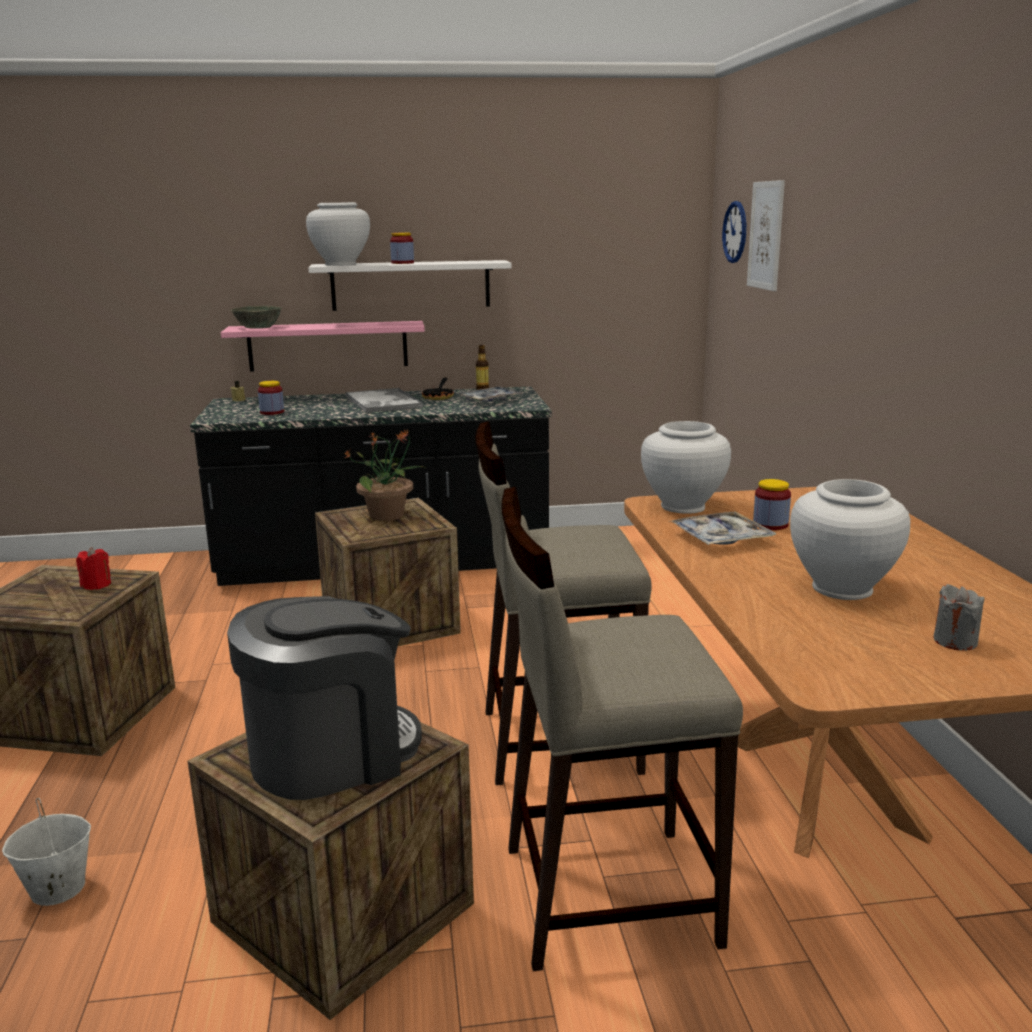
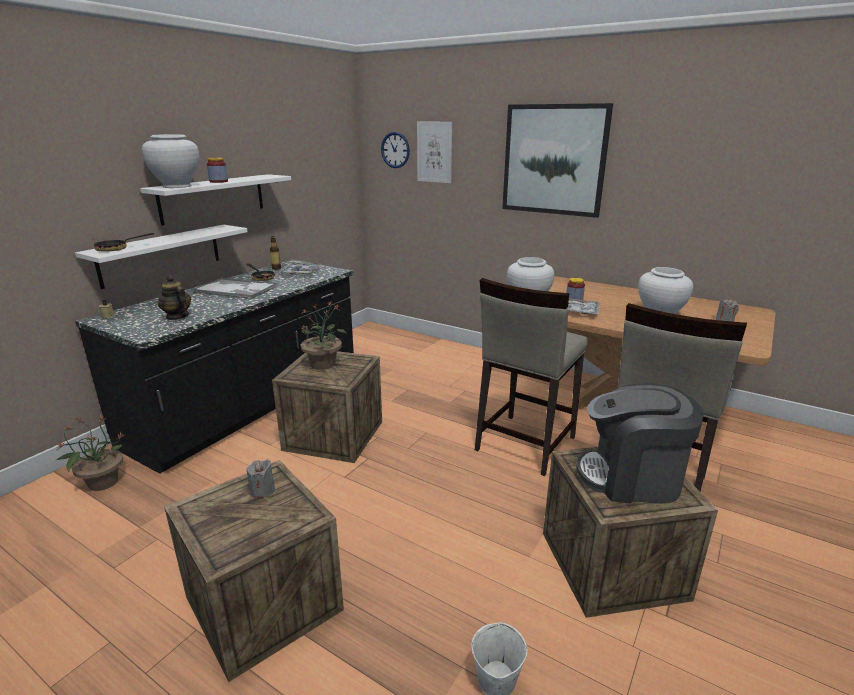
camera: 50 degrees left, 5 degrees up
red candle [76,547,111,590] -> grey candle [247,459,275,499]
pink shelf [221,321,425,372] -> white shelf [75,225,248,289]
coffee machine [227,596,422,800] -> coffee machine turned 90 degrees counterclockwise [577,383,704,504]
grey bowl [230,306,282,329] -> frying pan [94,233,154,252]
jar [258,381,284,415] -> teapot [158,275,191,320]
none -> potted plant [56,415,125,491]
none -> picture [502,103,613,218]

